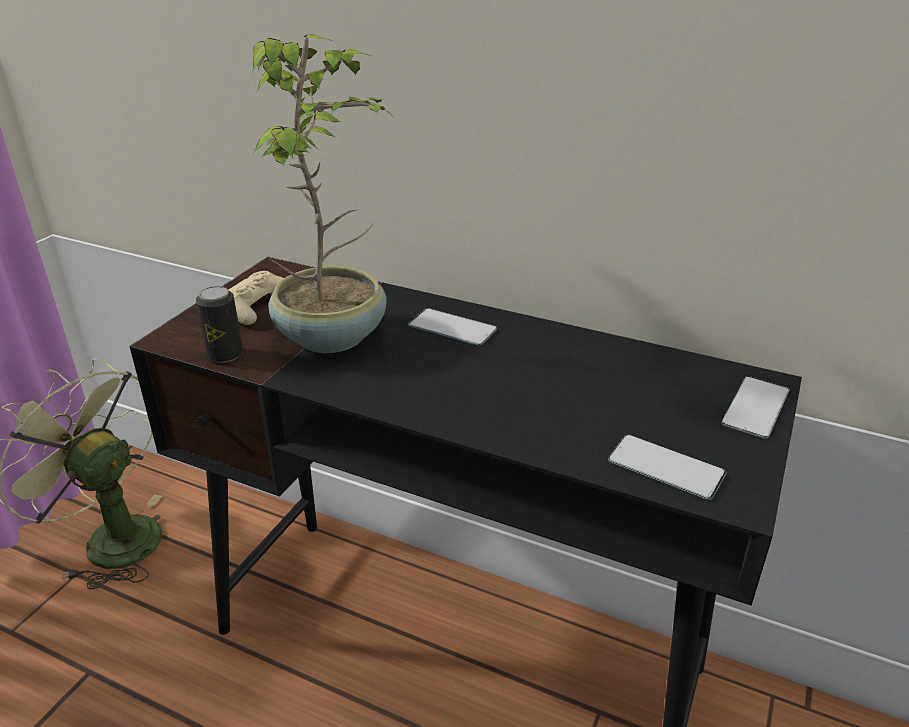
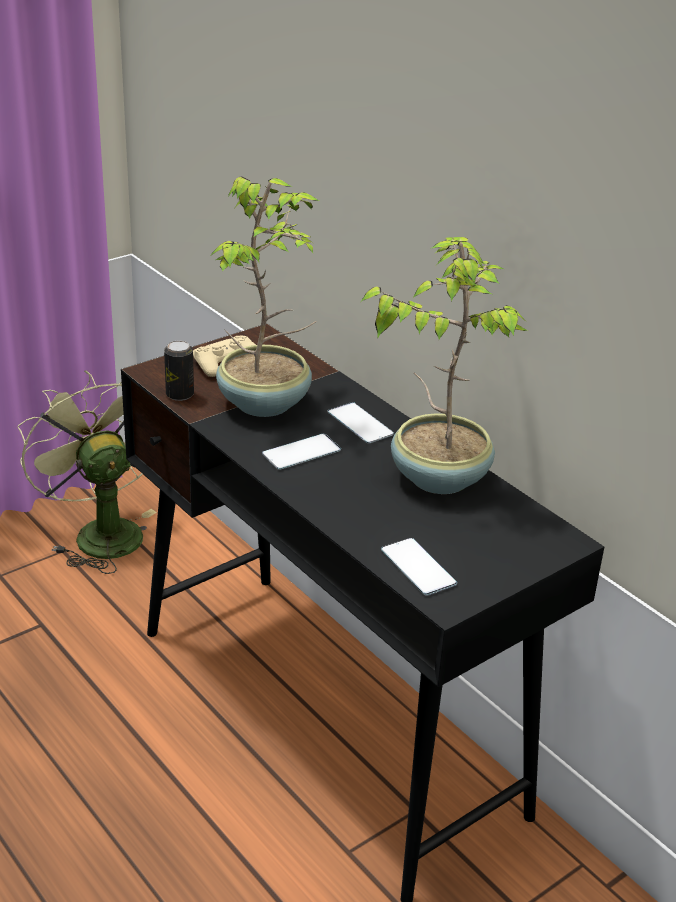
camera: 25 degrees right, 0 degrees up
phone [722,376,790,439] -> phone moved to [262,434,341,470]
none -> potted plant [361,237,529,494]

